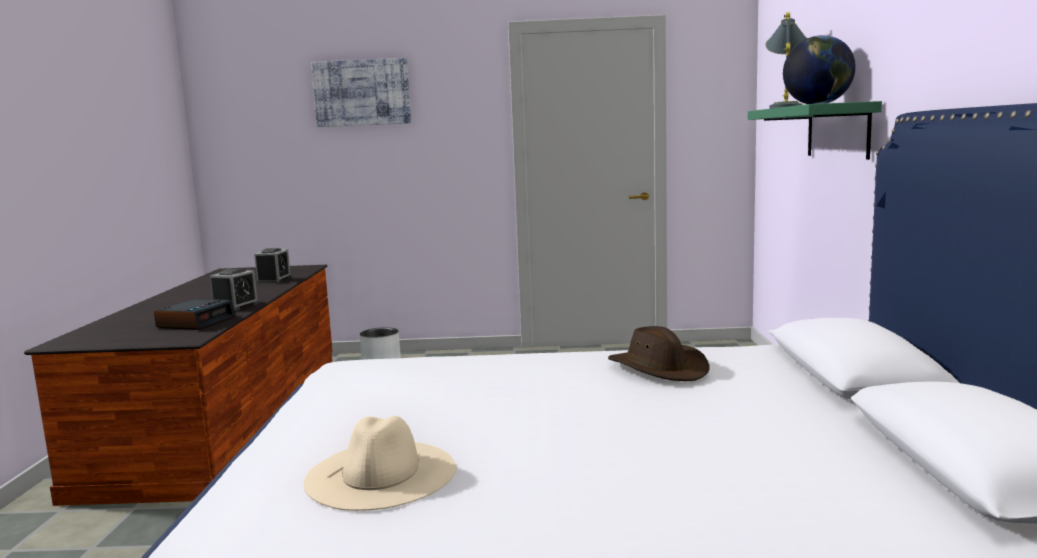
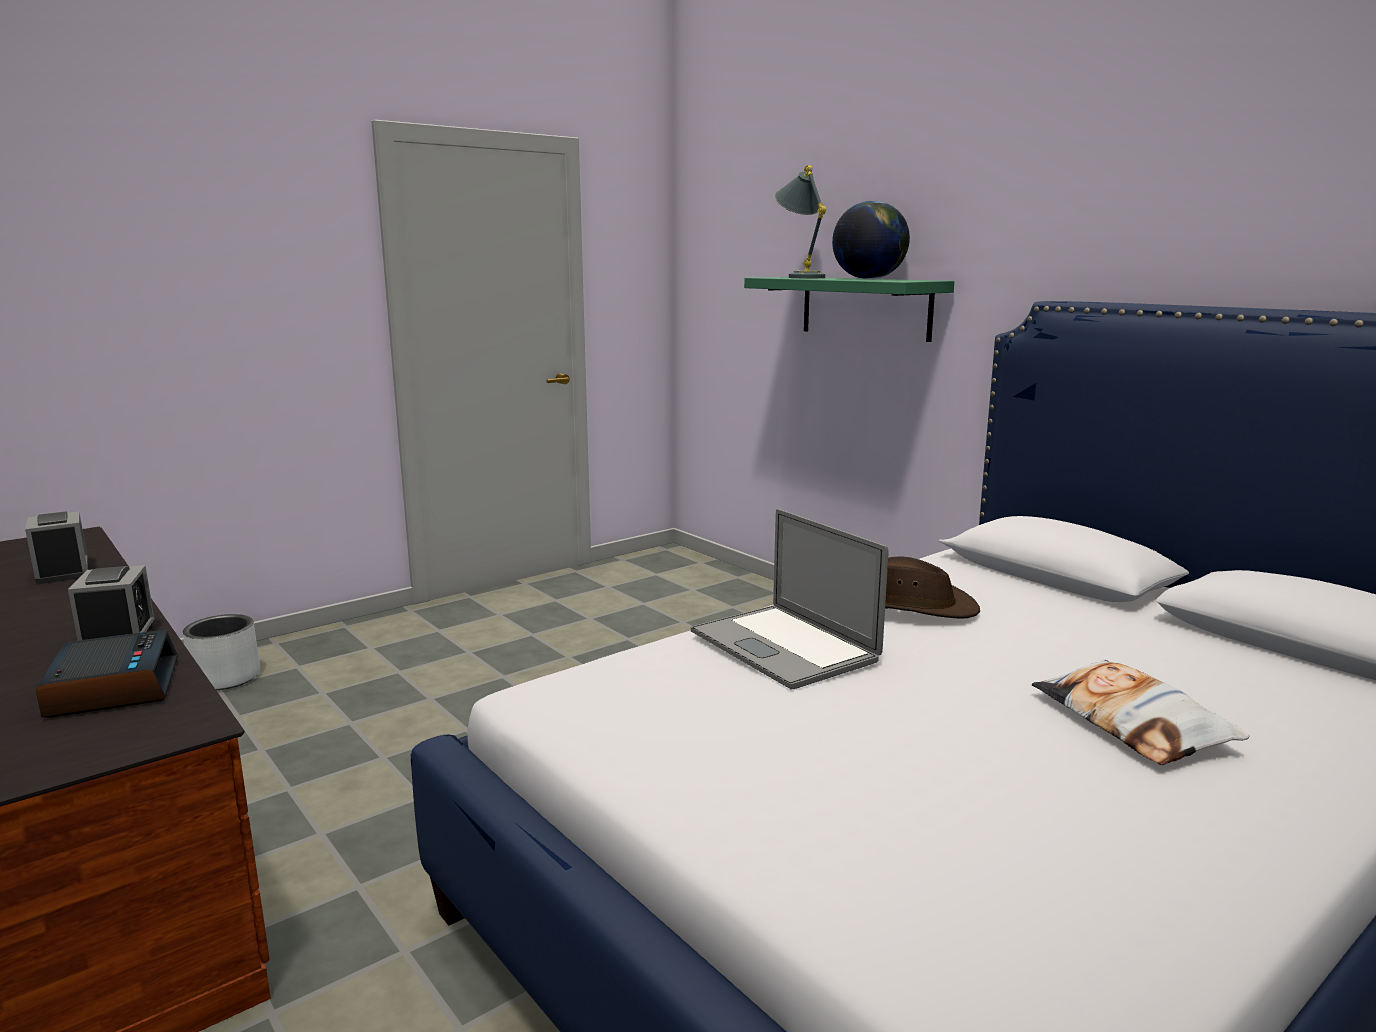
camera: 40 degrees left, 5 degrees up
beige hat [304,416,456,511] -> none
picture [311,58,411,127] -> none
none -> laptop [691,509,888,689]
none -> pillow [1032,660,1250,765]

